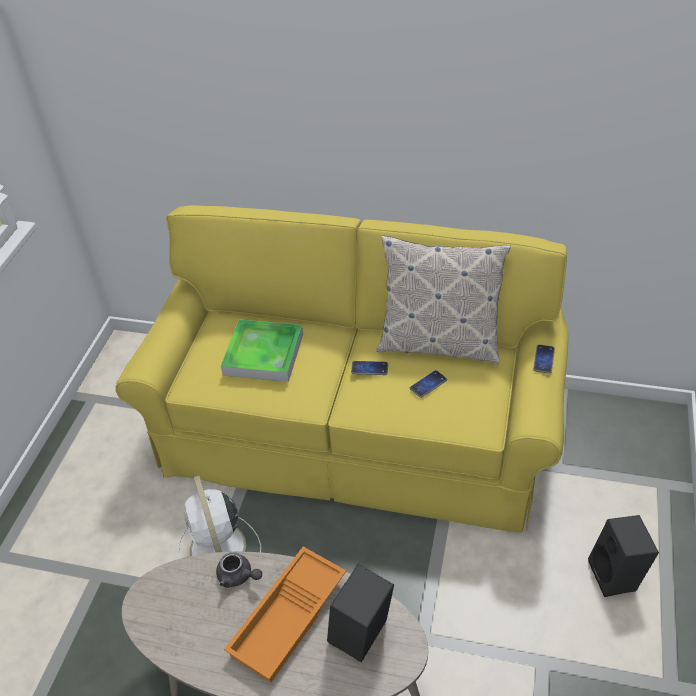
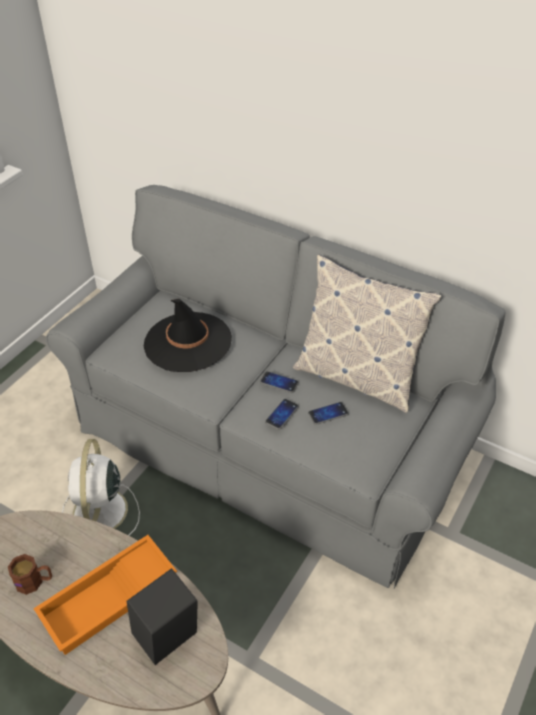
camera: 15 degrees right, 0 degrees up
yellow sofa [115,205,568,533] -> grey sofa [46,185,505,588]
grey teapot [216,552,262,588] -> none
tray [221,319,303,382] -> black hat [144,299,232,372]
phone [533,345,555,374] -> phone moved to [265,399,299,430]
black speaker [588,515,659,597] -> none
none -> brown mug [8,554,52,595]

